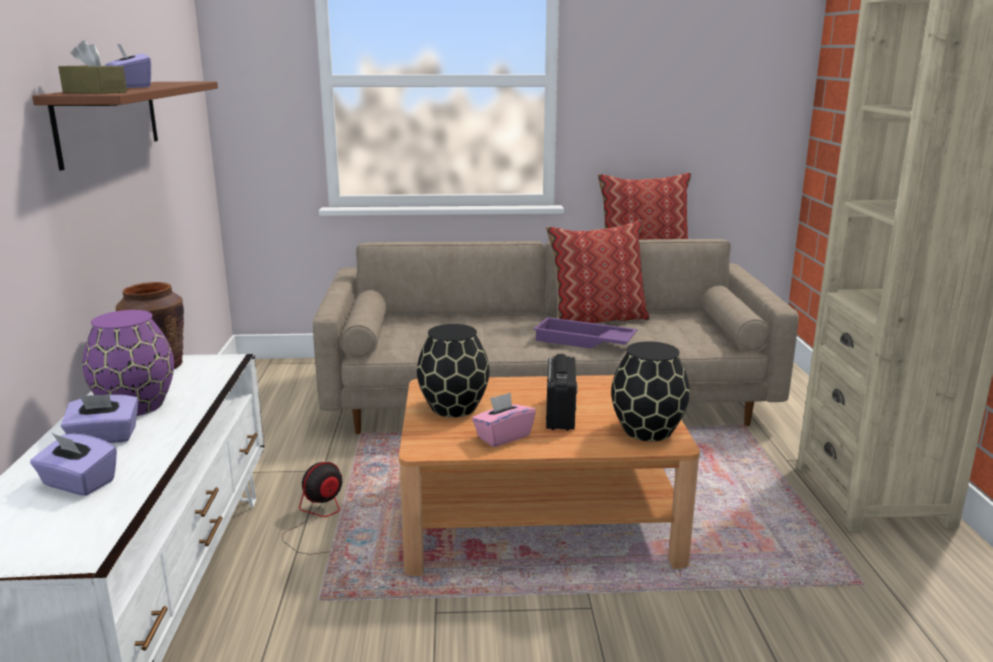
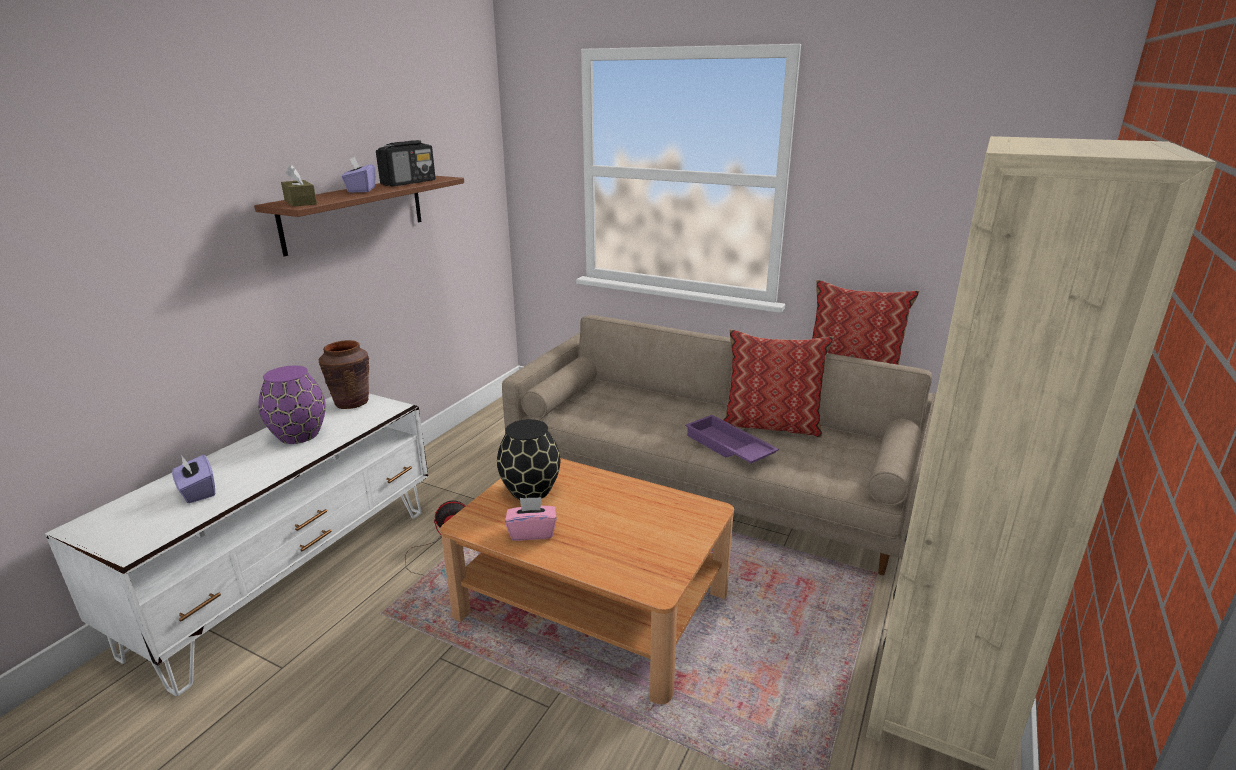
camera: 30 degrees right, 5 degrees up
purple tissue box [61,394,138,443] -> none
radio [546,354,577,430] -> radio moved to [376,140,436,186]
black vase [611,341,690,441] -> none

